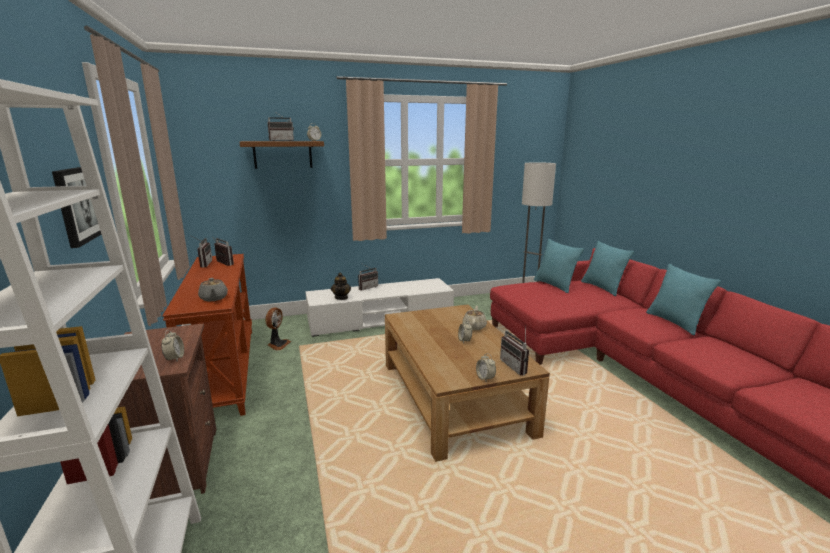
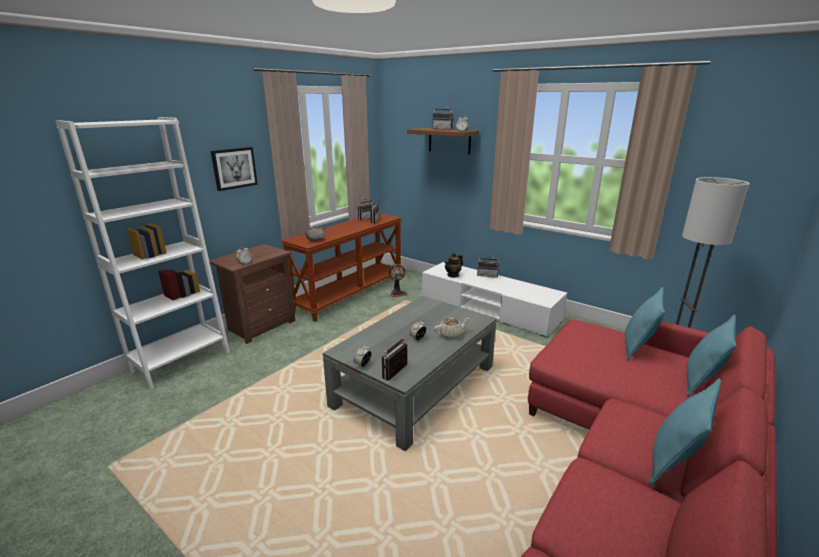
camera: 55 degrees right, 5 degrees up
brown coffee table [385,304,550,462] -> grey coffee table [323,296,496,451]

